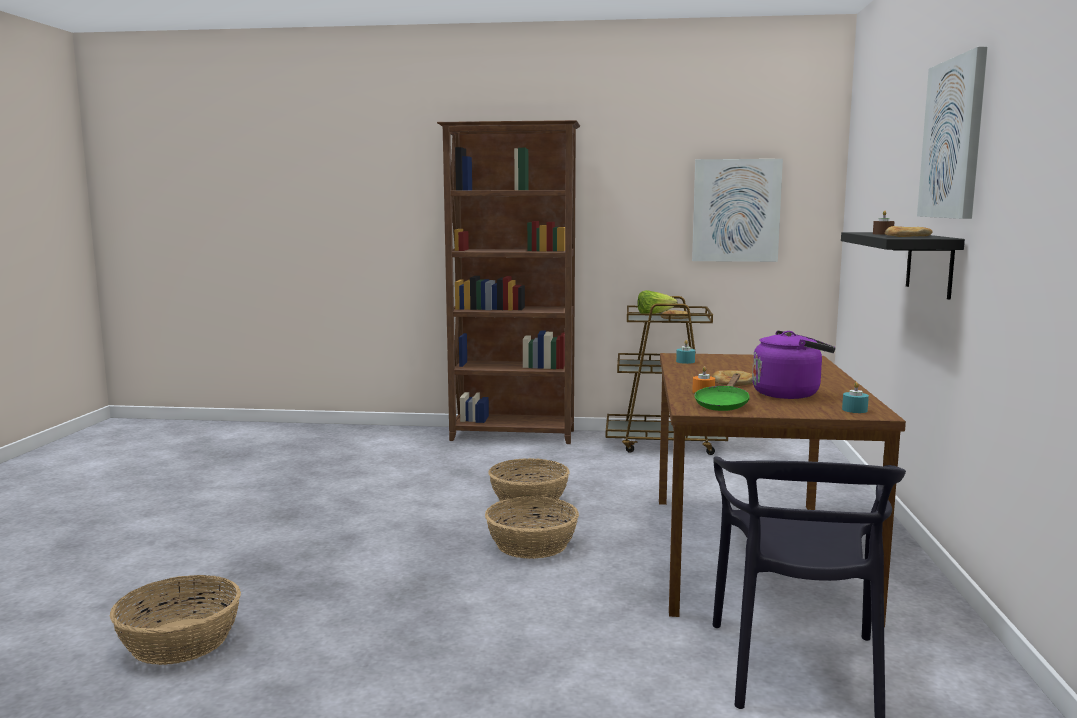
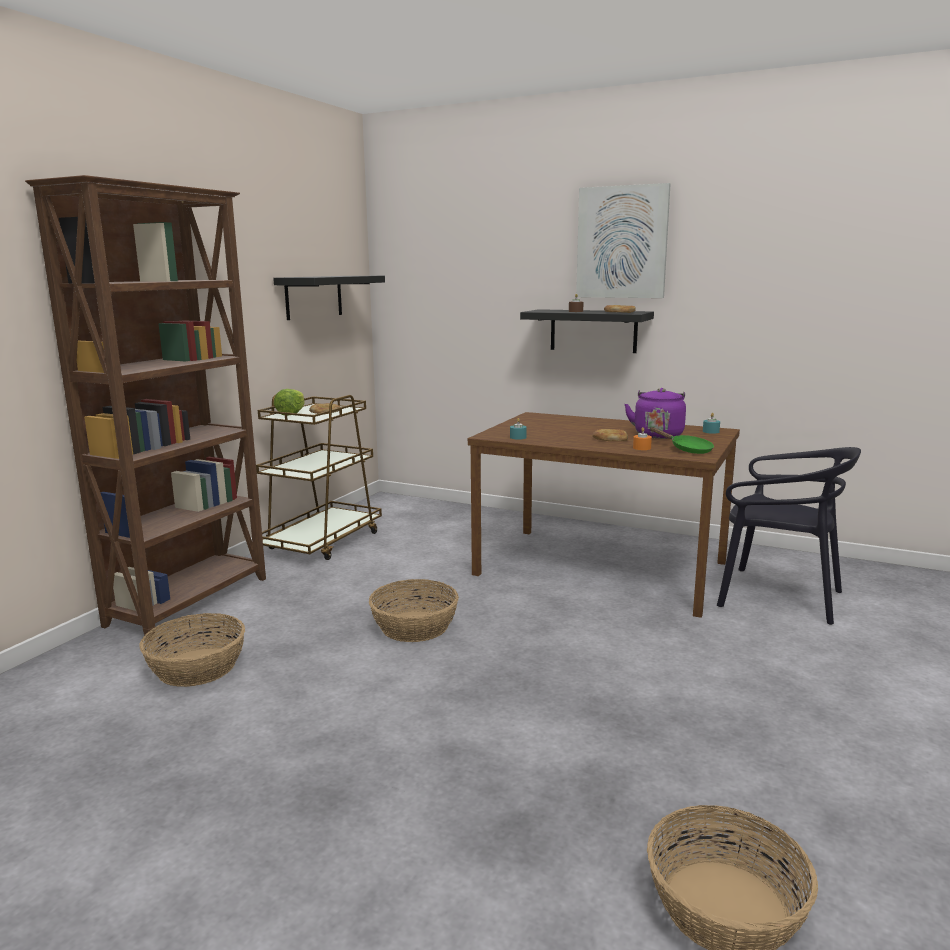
camera: 70 degrees left, 5 degrees up
basket [485,496,579,559] -> basket moved to [139,613,245,687]
picture [692,159,783,262] -> black shelf [273,276,385,320]

